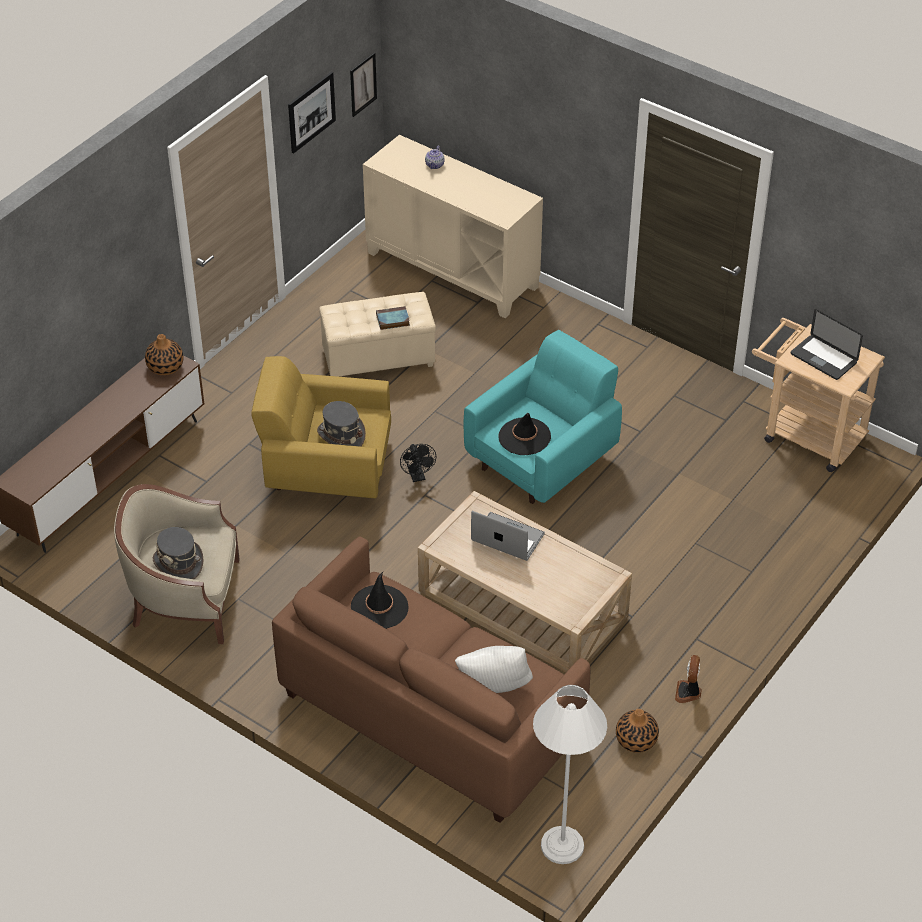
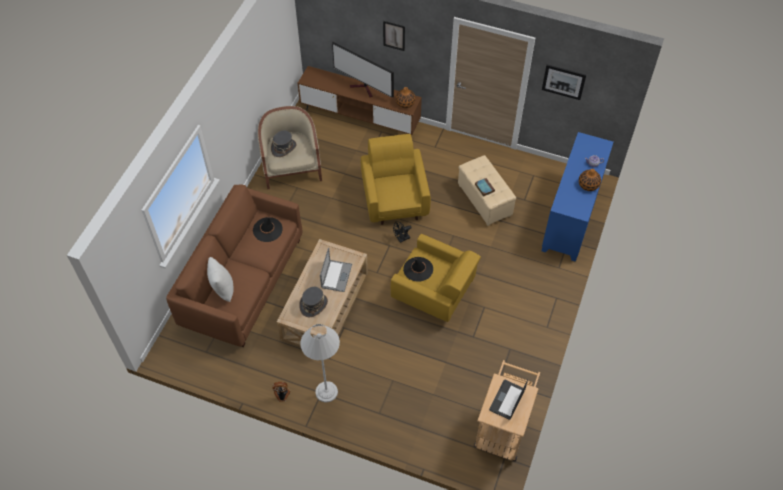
camera: 75 degrees right, 10 degrees up
grey hat [317,401,366,447] -> grey hat moved to [299,287,328,317]
picture [350,53,377,117] -> picture moved to [383,21,405,51]
beige cabinet [363,135,543,318] -> blue cabinet [542,132,613,262]
turquoise armchair [464,330,622,504] -> yellow armchair [391,234,481,322]
white floor lamp [533,685,607,864] -> white floor lamp moved to [300,324,340,402]
vase [616,709,659,753] -> vase moved to [579,169,601,191]
none -> television [332,42,394,97]

